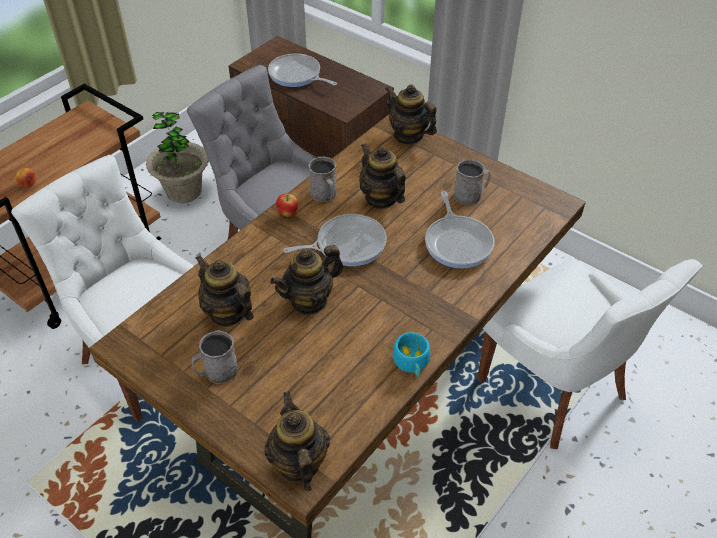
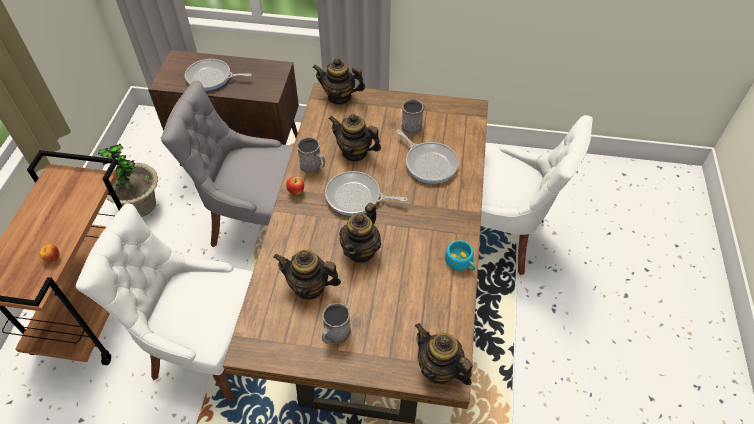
camera: 30 degrees left, 5 degrees up
frying pan [283,214,387,266] -> frying pan turned 120 degrees counterclockwise [325,171,408,216]

